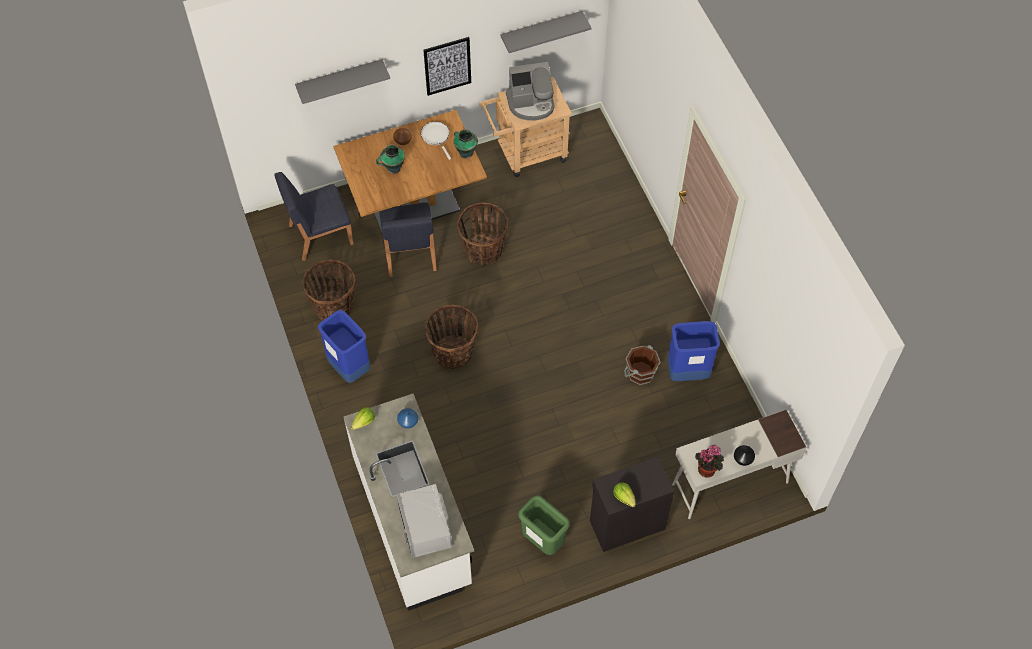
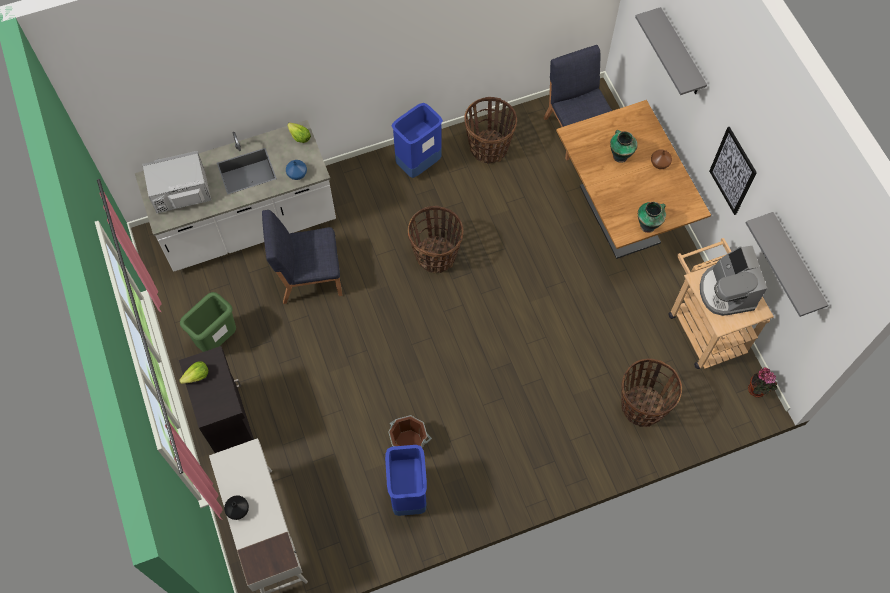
camera: 90 degrees right, 5 degrees up
blue chair [379,202,437,277] -> blue chair moved to [262,210,342,304]
white frying pan [421,122,451,160] -> none
basket [457,203,508,266] -> basket moved to [621,358,682,427]
potted plant [695,445,724,477] -> potted plant moved to [748,368,777,397]

